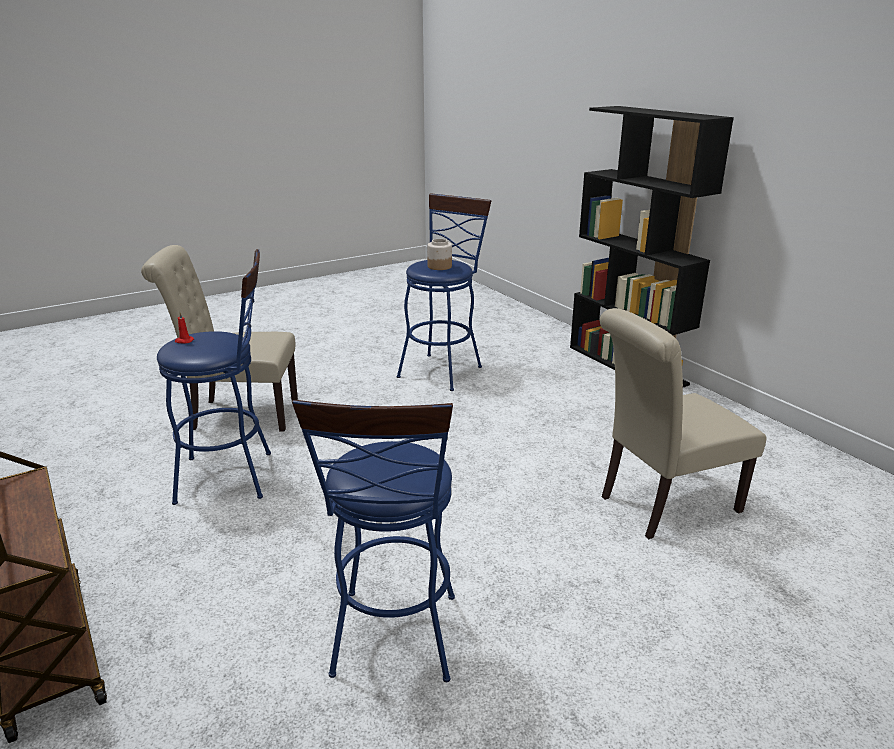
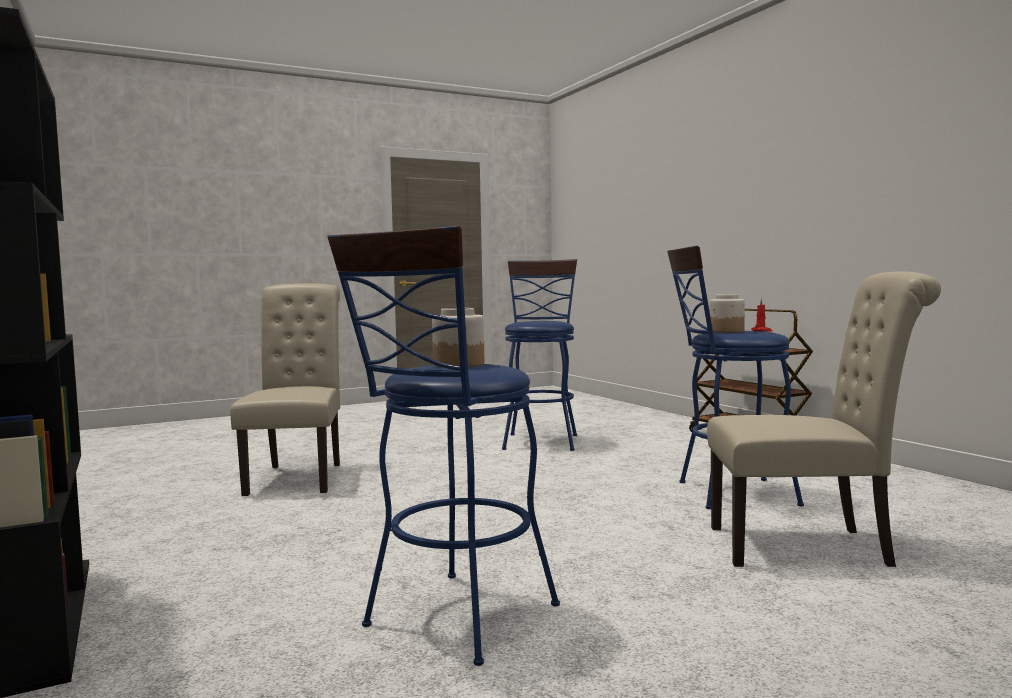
camera: 175 degrees left, 20 degrees down
beige chair [600,308,766,539] -> beige chair turned 75 degrees counterclockwise [230,283,340,496]
none -> jar [709,294,745,333]

